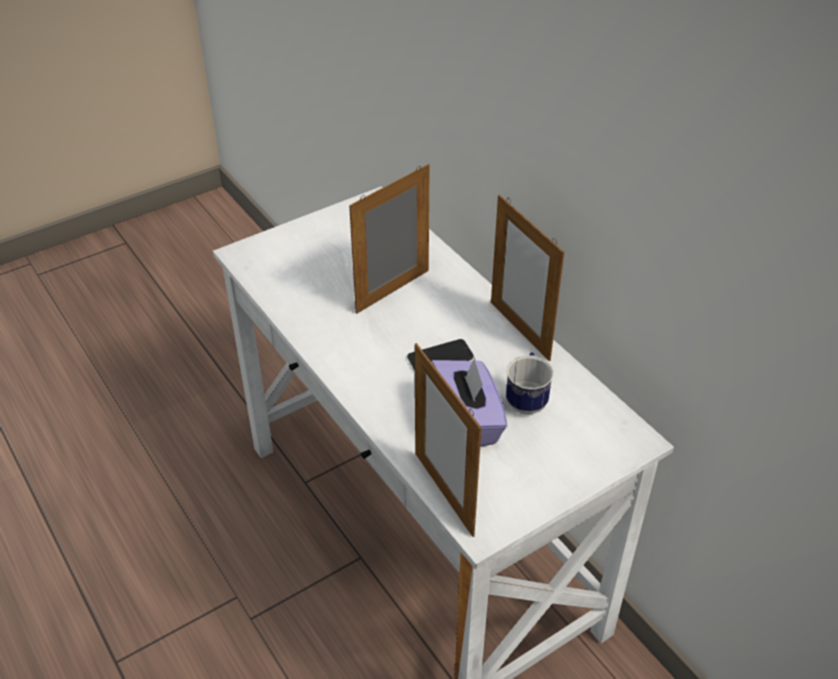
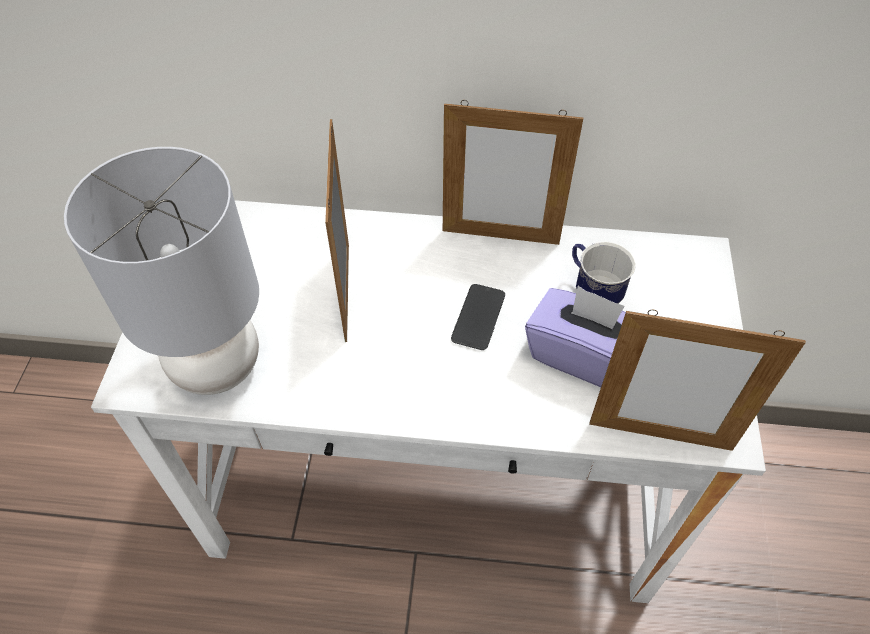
camera: 50 degrees left, 10 degrees up
none -> grey table lamp [64,147,259,395]

